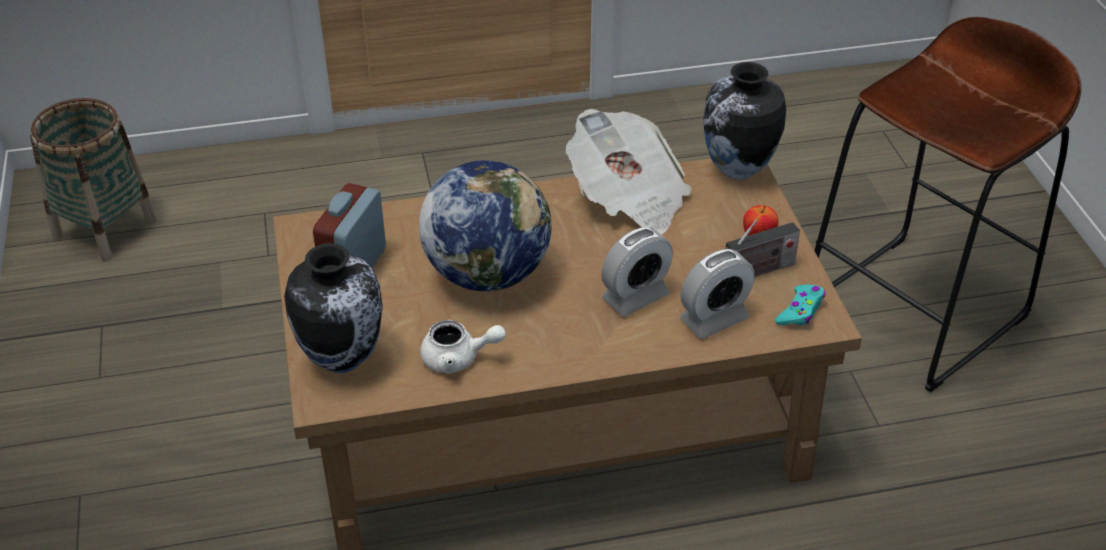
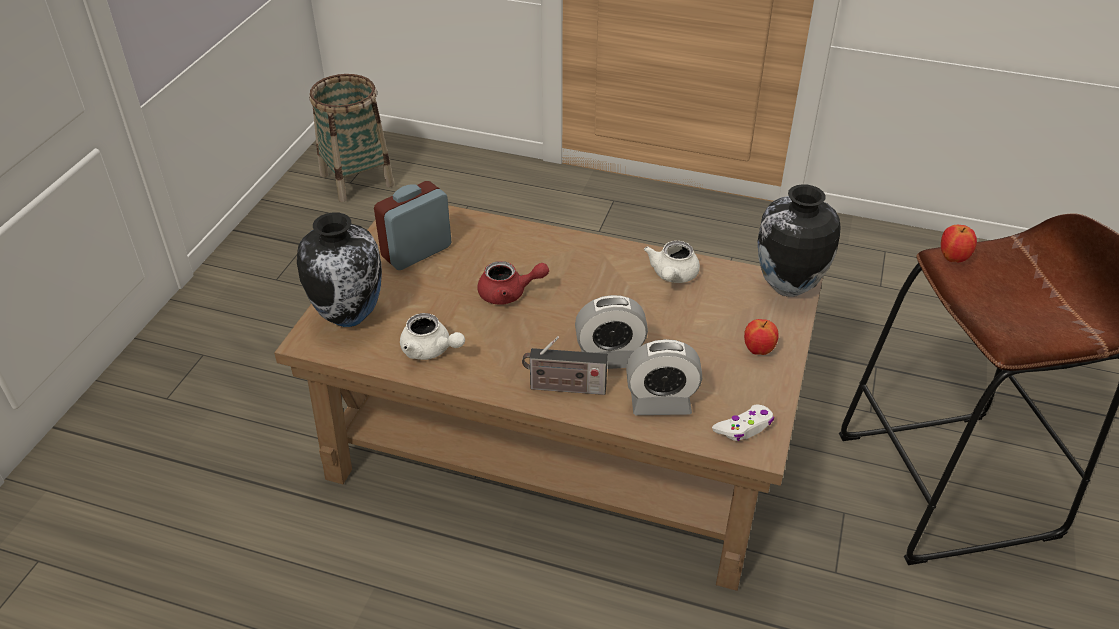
camera: 30 degrees right, 0 degrees up
globe [419,160,552,291] -> red teapot [477,261,549,304]
newspaper [566,109,692,235] -> white teapot [644,241,700,283]
radio [724,219,800,277] -> radio moved to [522,336,608,395]
turquoise game controller [775,284,825,326] -> white game controller [712,404,774,441]
none -> apple [941,225,977,262]

